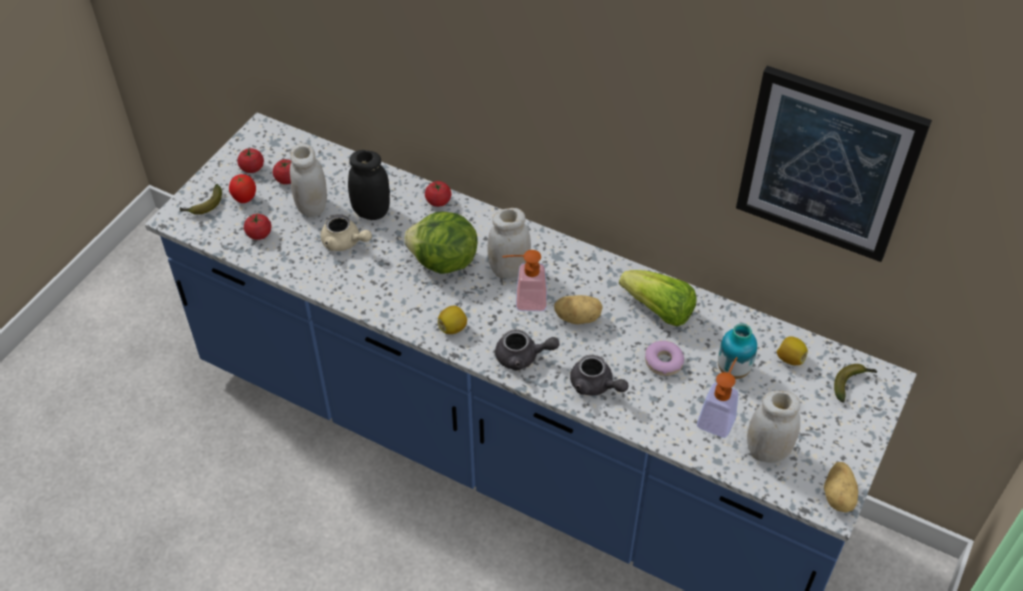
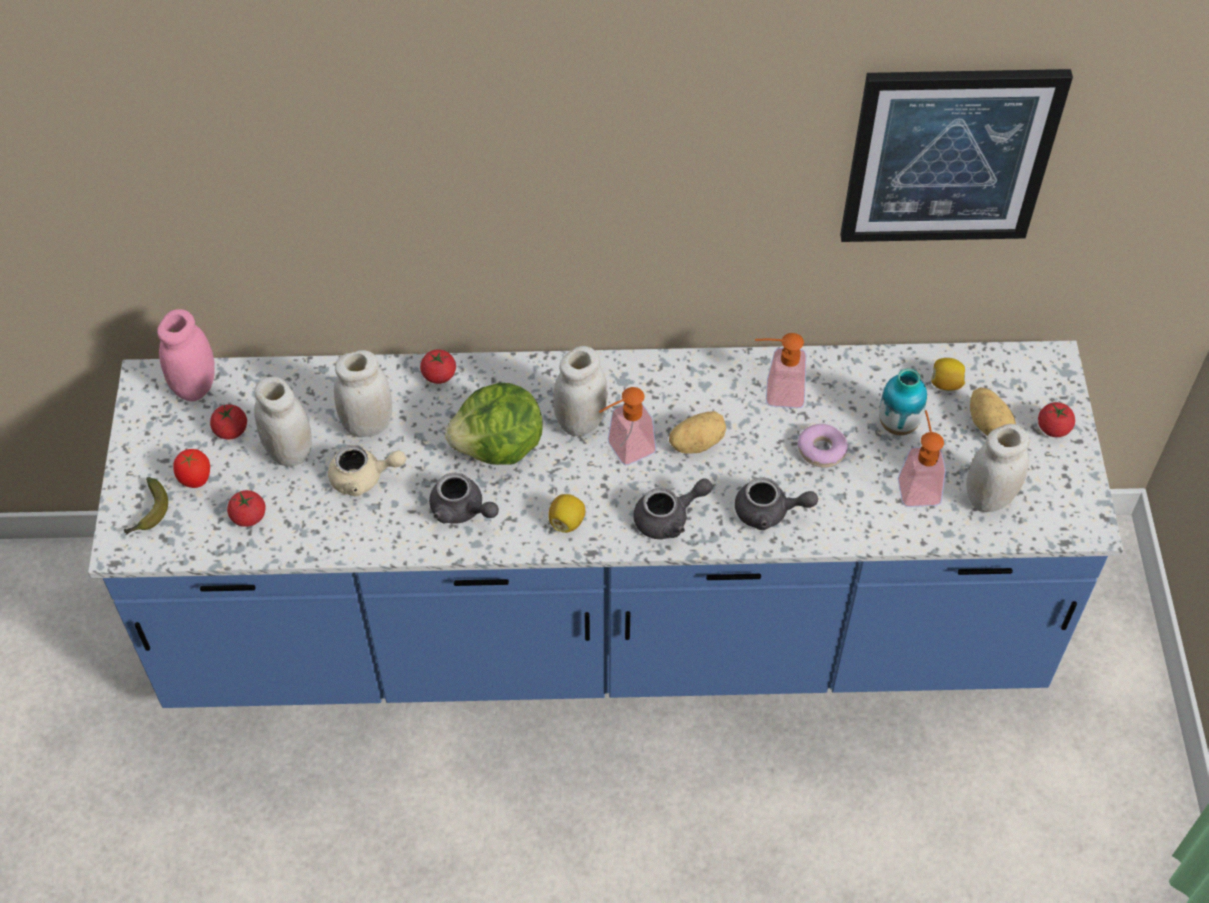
camera: 30 degrees left, 5 degrees up
tomato [237,148,264,173] -> tomato moved to [1038,402,1075,437]
black jar [348,150,390,220] -> white jar [334,350,392,437]
lettuce [619,270,697,326] -> soap dispenser [755,333,806,408]
potato [824,462,858,513] -> potato moved to [970,387,1016,436]
banana [834,364,877,402] -> none
none -> pink jar [157,309,215,401]
none -> grey teapot [429,473,499,523]

